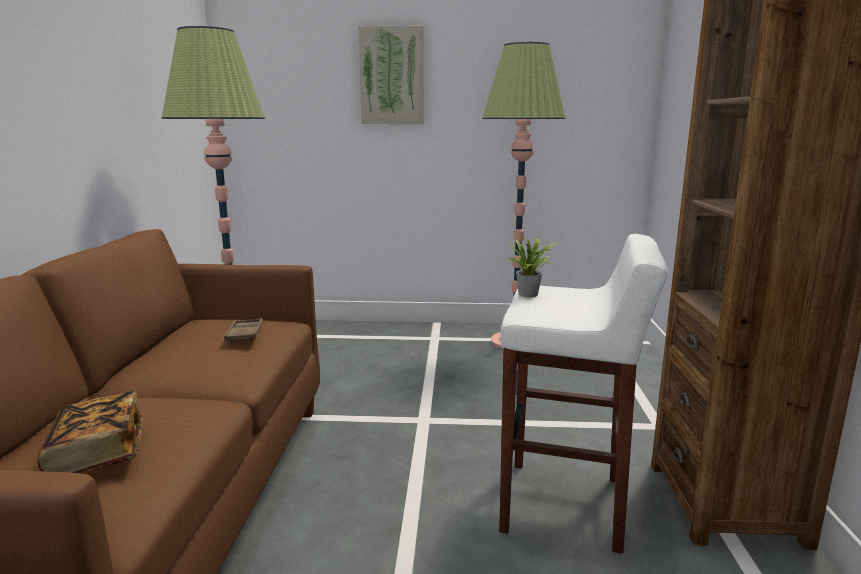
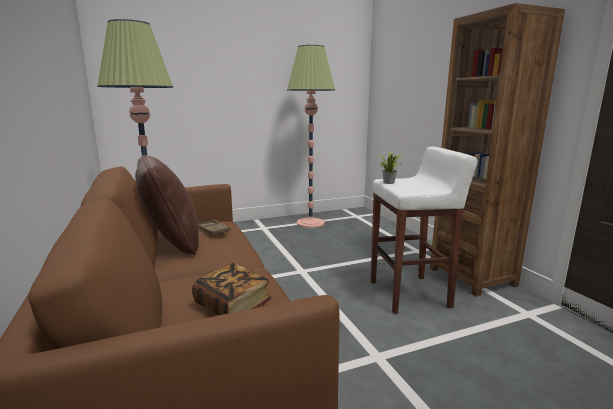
camera: 25 degrees left, 0 degrees up
picture [358,25,424,124] -> none
none -> brown pillow [135,155,199,255]

